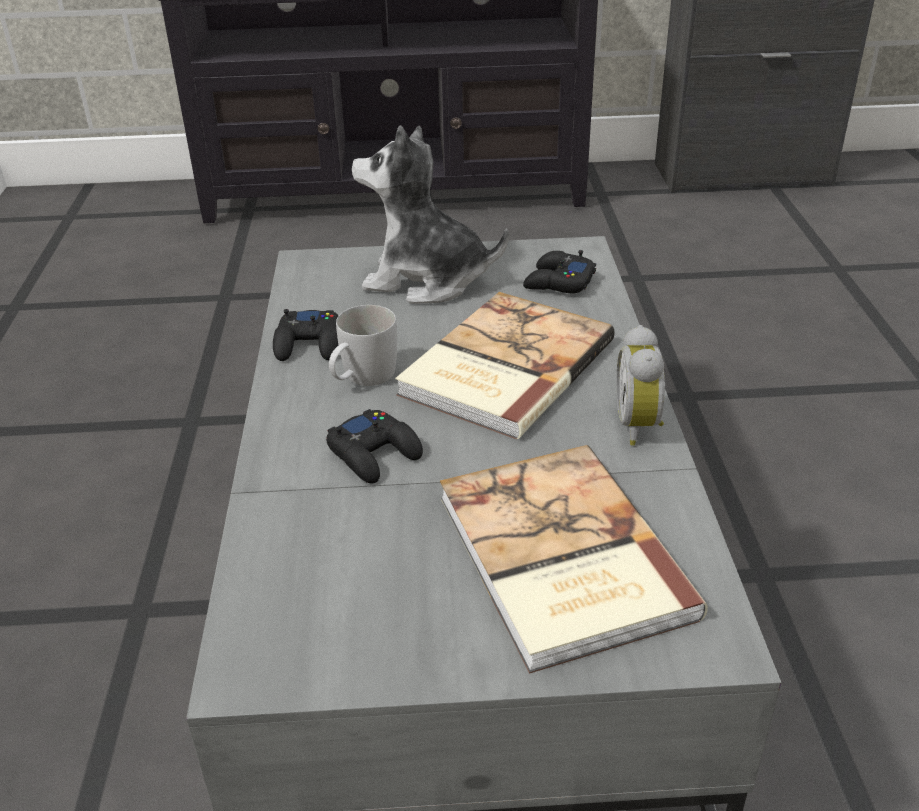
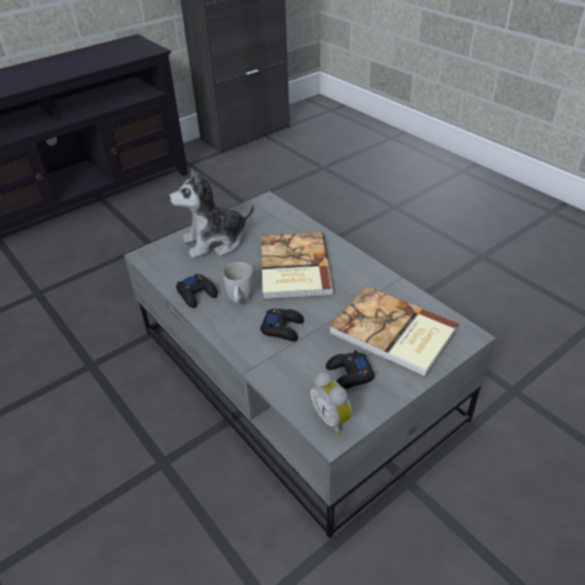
camera: 35 degrees left, 5 degrees up
black game controller [523,250,596,293] -> black game controller moved to [326,350,375,389]
alarm clock [616,325,665,446] -> alarm clock moved to [309,372,352,435]

